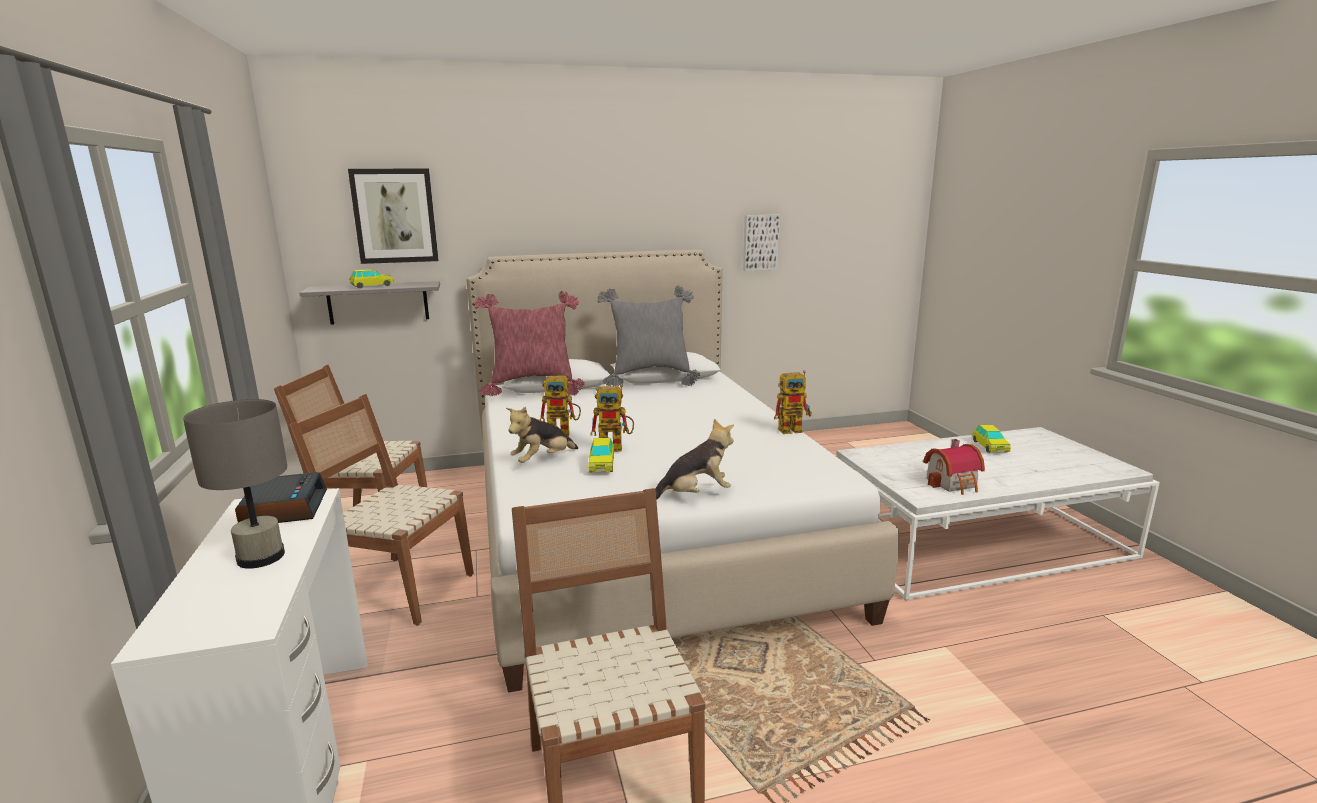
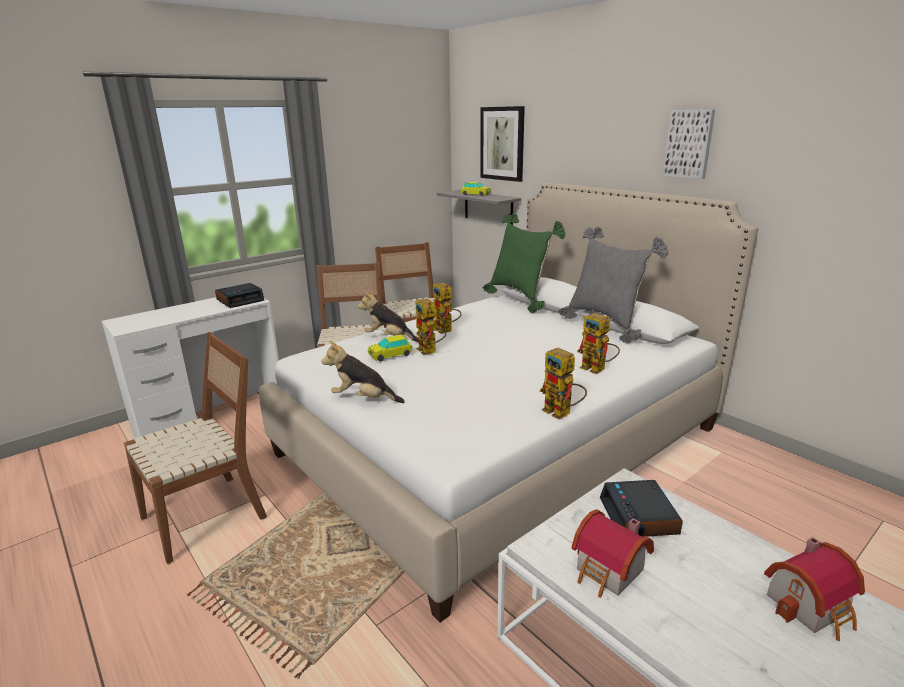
camera: 65 degrees right, 5 degrees up
grey table lamp [183,399,287,569] -> none
red pillow [475,291,585,396] -> green pillow [482,213,566,314]
plush toy [655,419,734,500] -> plush toy turned 150 degrees clockwise [321,341,405,403]
picture [743,214,780,271] -> picture moved to [663,109,715,179]
toy car [973,425,1011,453] -> toy house [764,537,865,641]
none -> toy robot [577,313,620,374]
none -> alarm clock [600,480,683,537]

